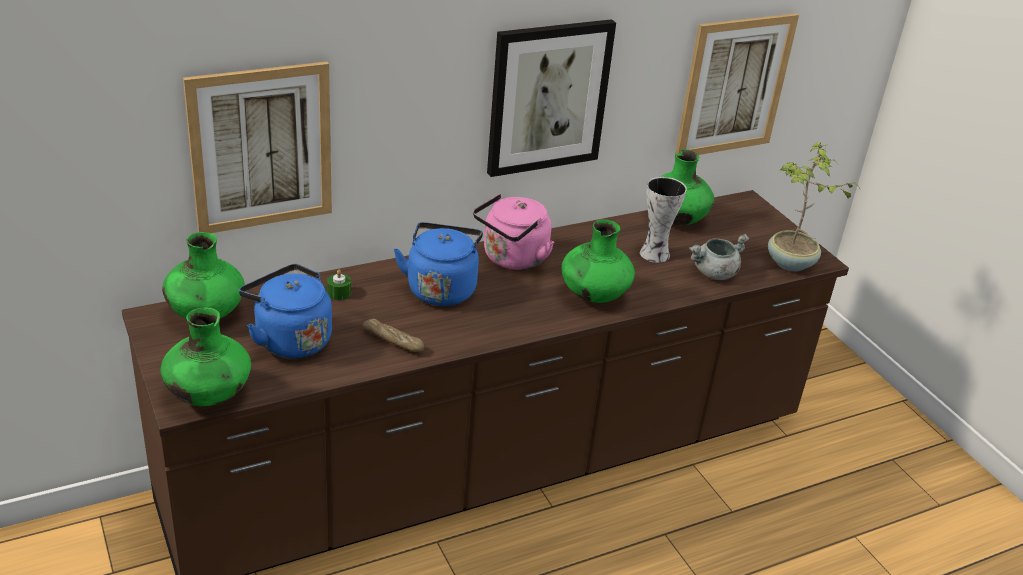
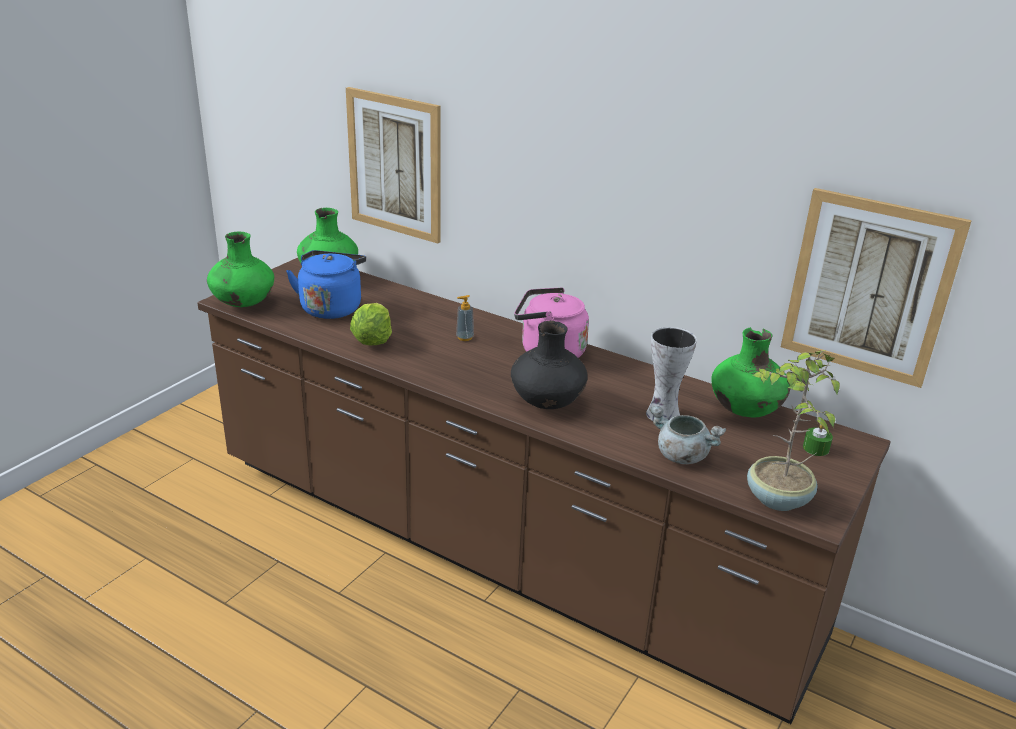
camera: 60 degrees right, 5 degrees down
green candle [327,270,351,300] -> green candle moved to [803,424,833,456]
bread [363,319,424,352] -> lettuce [350,303,392,345]
blue kettle [394,222,483,306] -> soap dispenser [456,295,474,341]
picture [487,19,616,177] -> none
green vase [561,219,635,303] -> black vase [511,321,588,409]

